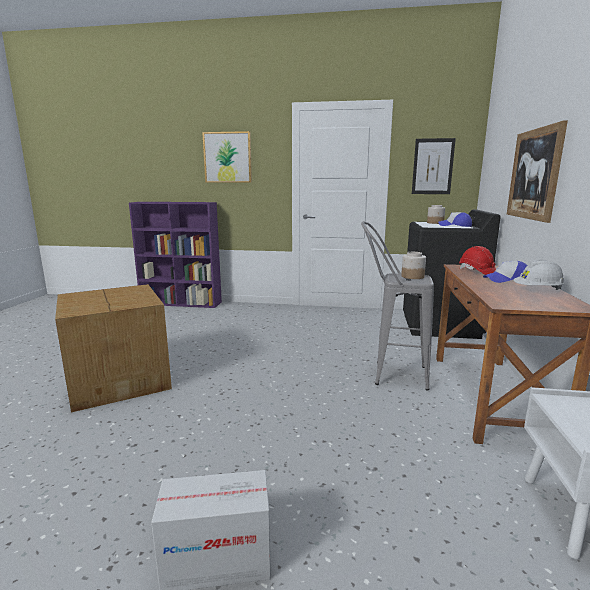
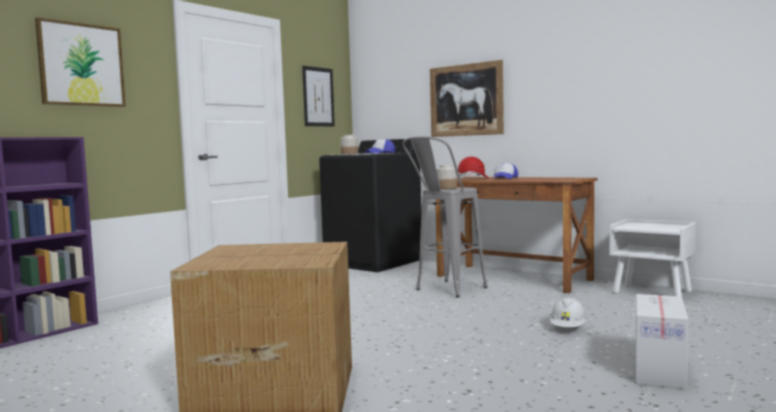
camera: 60 degrees left, 10 degrees down
white hard hat [513,259,565,290] -> white hard hat moved to [550,297,587,327]

